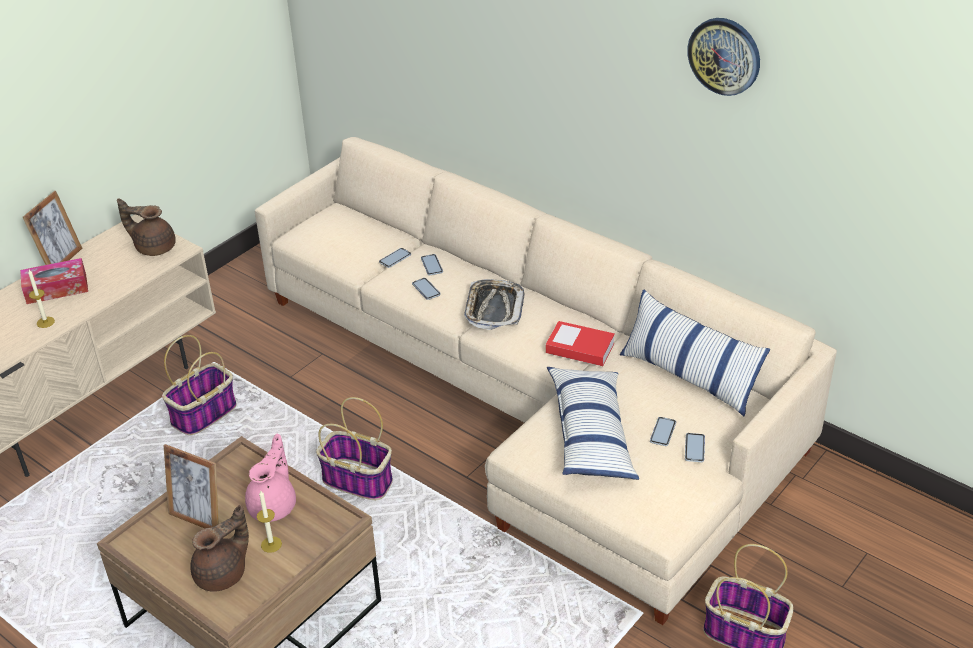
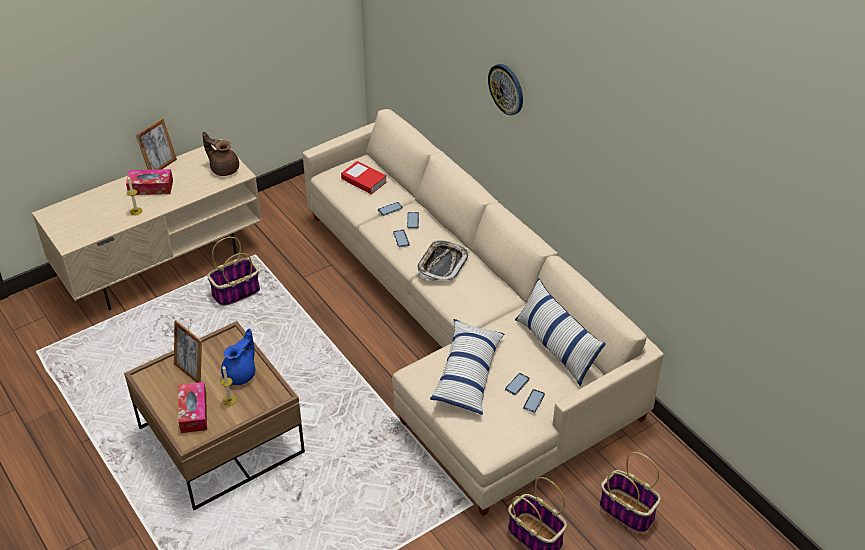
camera: 15 degrees right, 5 degrees up
brown teapot [190,504,249,592] -> tissue box [178,382,207,433]
pink teapot [245,434,296,522] -> blue teapot [221,328,255,385]
basket [316,397,393,500] -> basket moved to [600,452,661,533]
book [546,321,615,366] -> book moved to [341,161,387,194]
wall clock [687,18,760,96] -> wall clock moved to [488,64,523,115]

